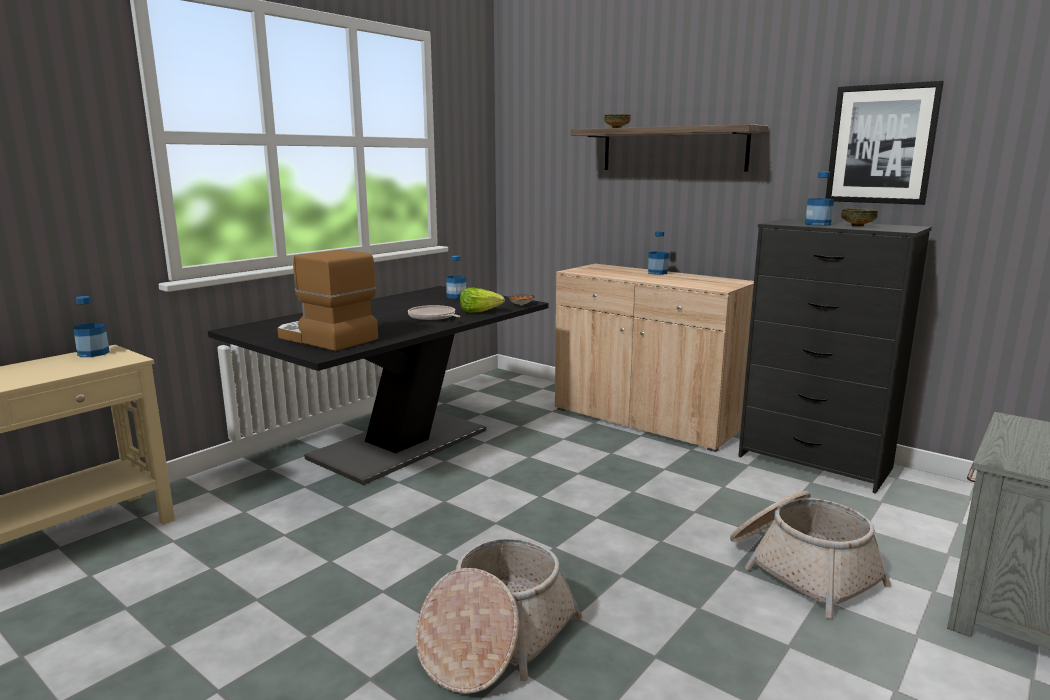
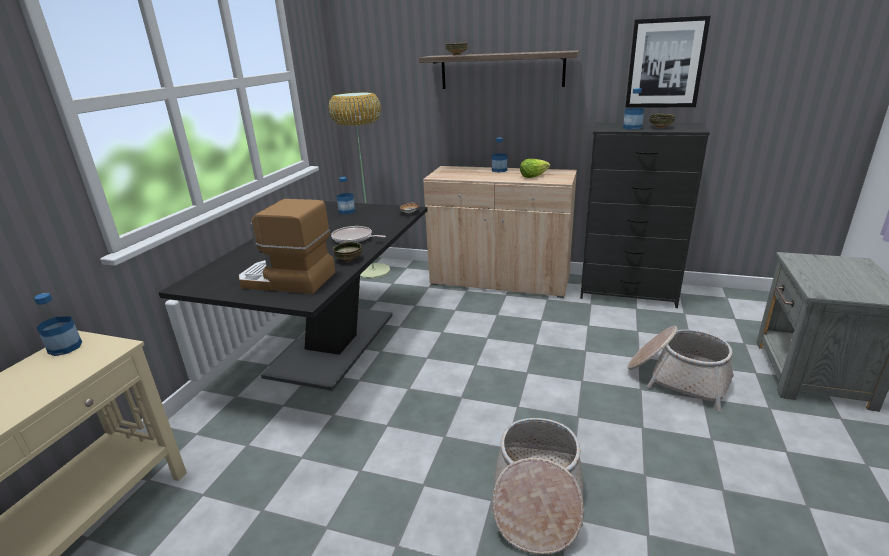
camera: 20 degrees left, 10 degrees up
lettuce [460,288,505,313] -> lettuce moved to [520,159,551,178]
none -> floor lamp [328,92,390,279]
none -> bowl [333,242,362,261]

